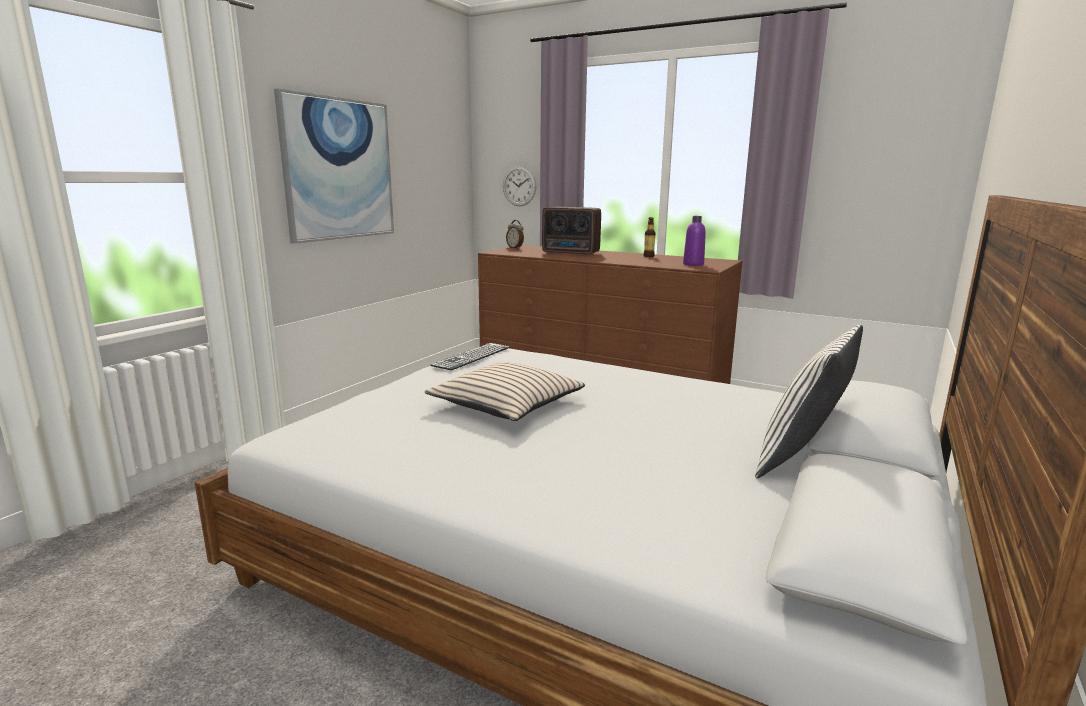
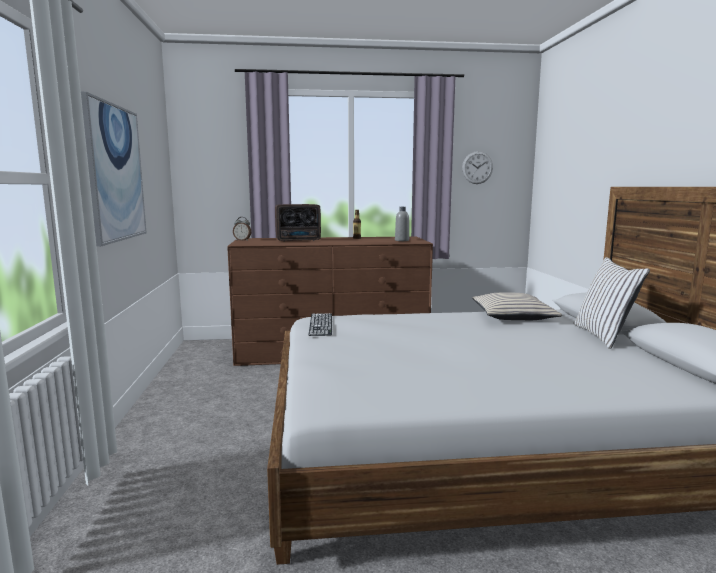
camera: 35 degrees left, 5 degrees down
beige pillow [424,362,585,421] -> beige pillow moved to [472,292,562,321]
wall clock [503,166,536,206] -> wall clock moved to [462,151,493,184]
purple bottle [683,216,706,266] -> grey bottle [395,207,409,241]

